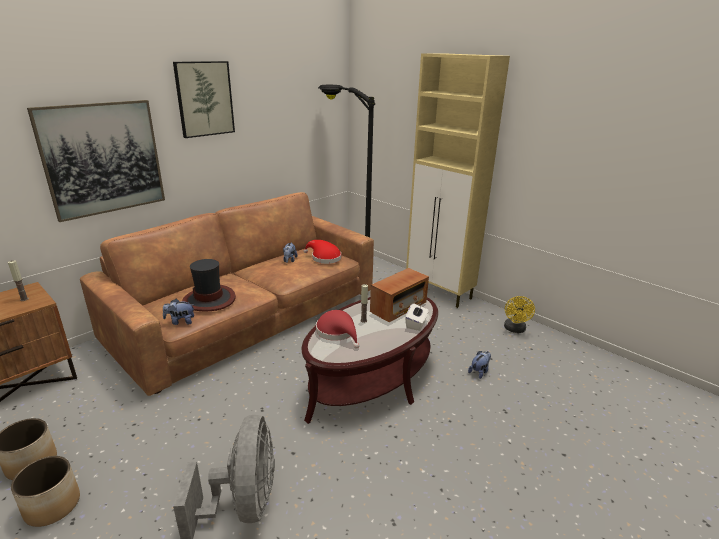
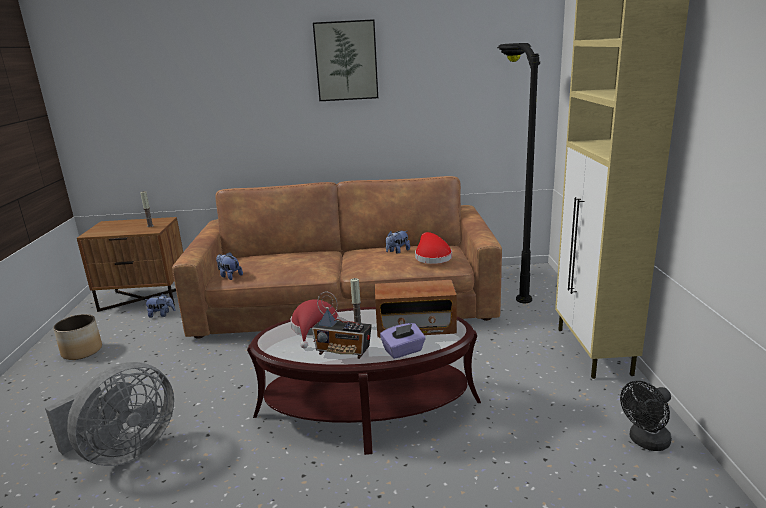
camera: 45 degrees right, 5 degrees down
planter [11,456,80,527] -> none
picture [27,100,165,222] -> none
hat [182,259,236,311] -> none
white tissue box [405,303,429,331] -> purple tissue box [380,323,426,359]
plush toy [468,351,491,379] -> plush toy moved to [145,294,175,318]
yellow fan [504,296,535,333] -> black fan [620,381,672,451]
none -> radio [312,292,372,359]

